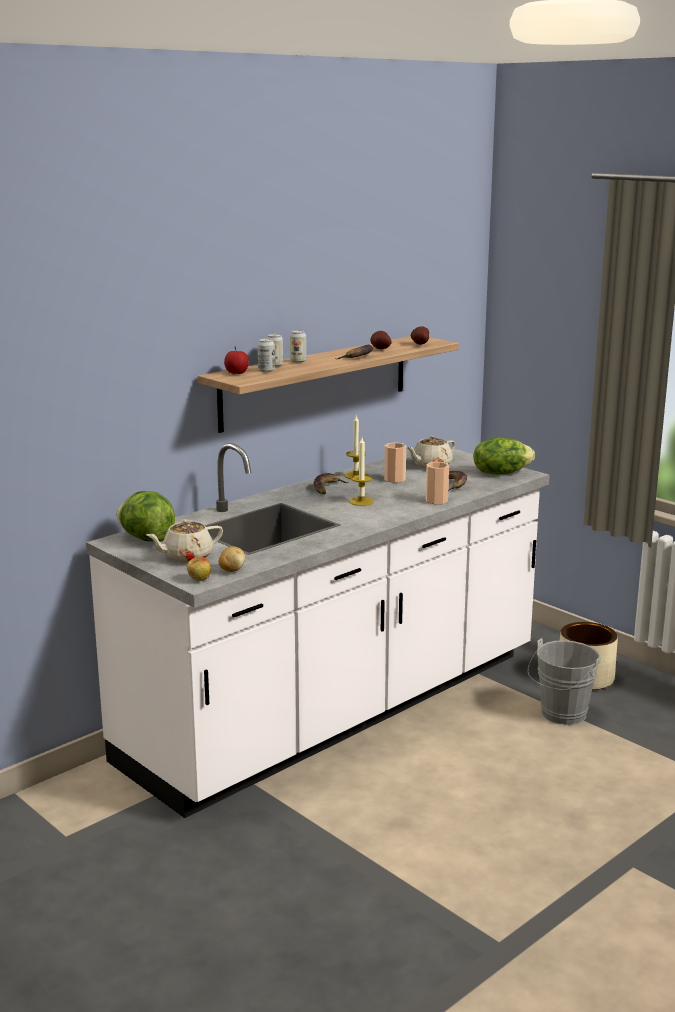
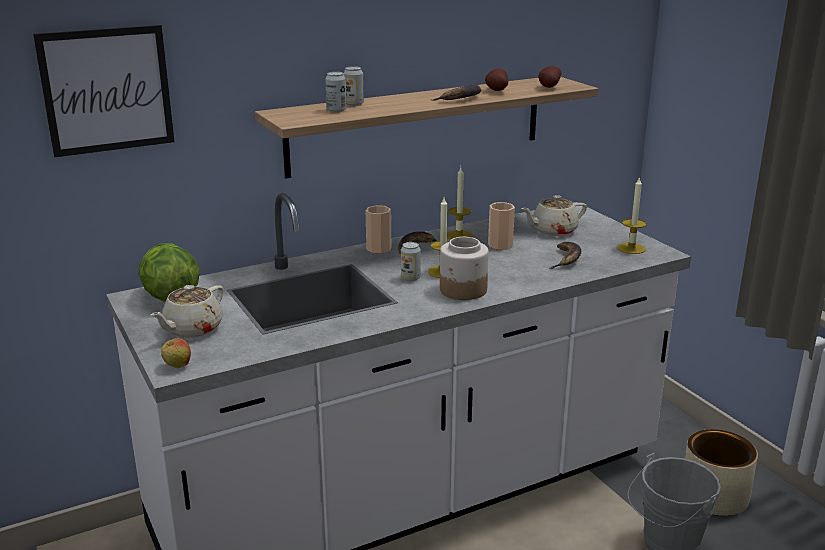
camera: 15 degrees right, 5 degrees up
beige teapot [146,519,223,563] -> beige teapot turned 45 degrees counterclockwise [151,285,224,338]
potato [218,546,245,572] -> none
apple [224,347,249,374] -> none
can [290,330,307,363] -> can moved to [401,242,421,281]
cup [426,462,449,504] -> cup moved to [366,205,391,254]
lettuce [473,438,535,475] -> candle [618,176,647,254]
none -> picture [33,25,175,157]
none -> jar [440,237,489,300]

